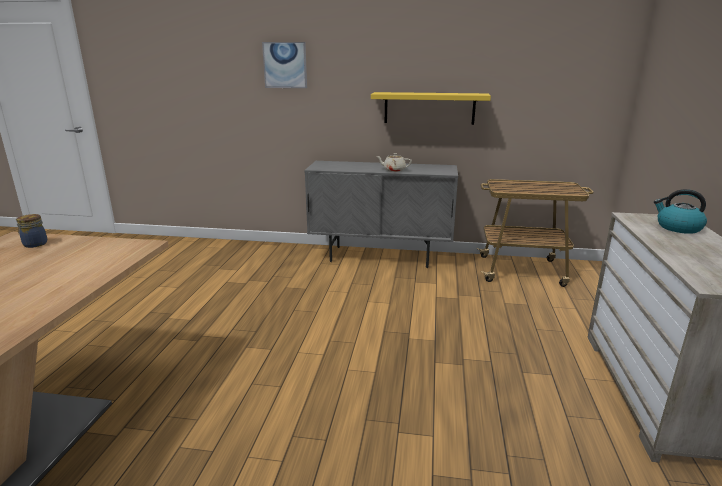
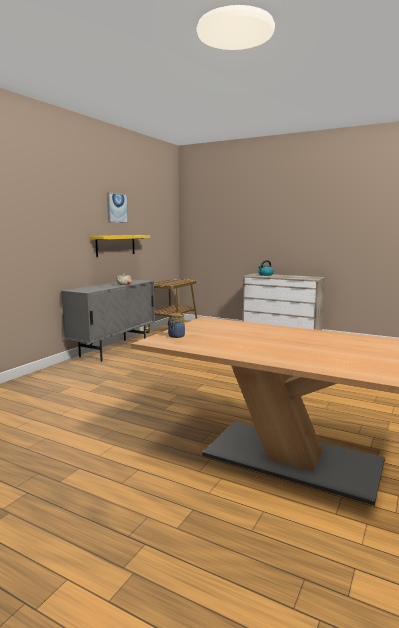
camera: 70 degrees left, 10 degrees down
picture [262,42,307,88] -> picture moved to [107,192,128,223]

